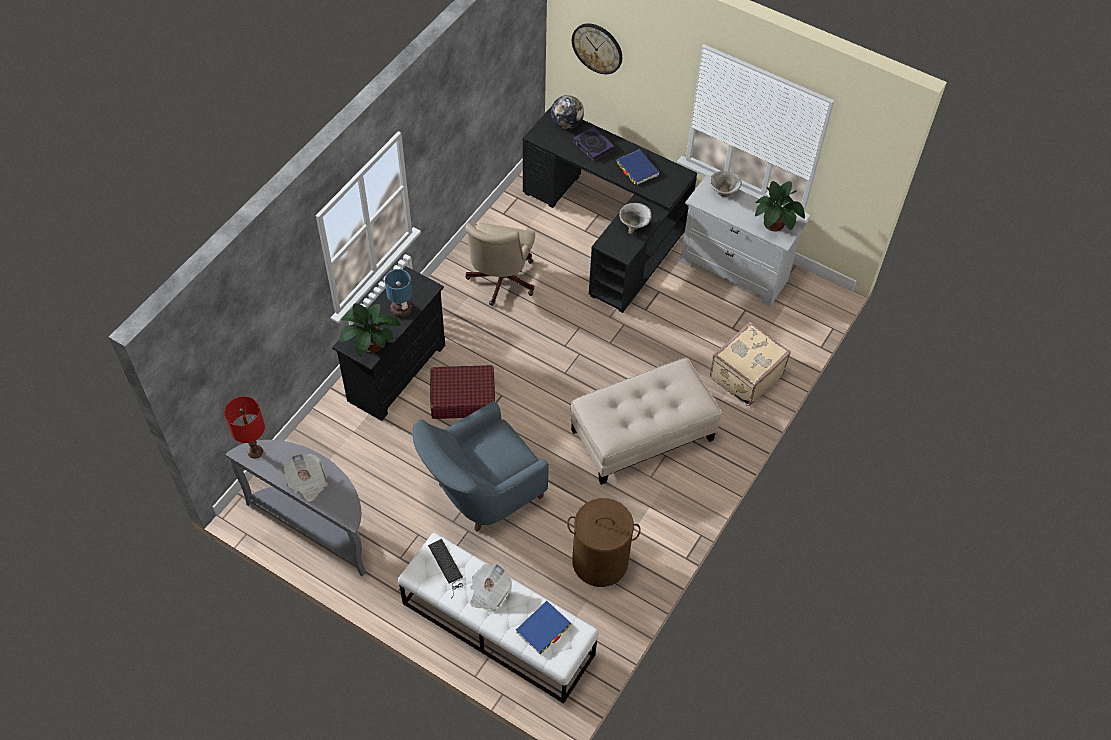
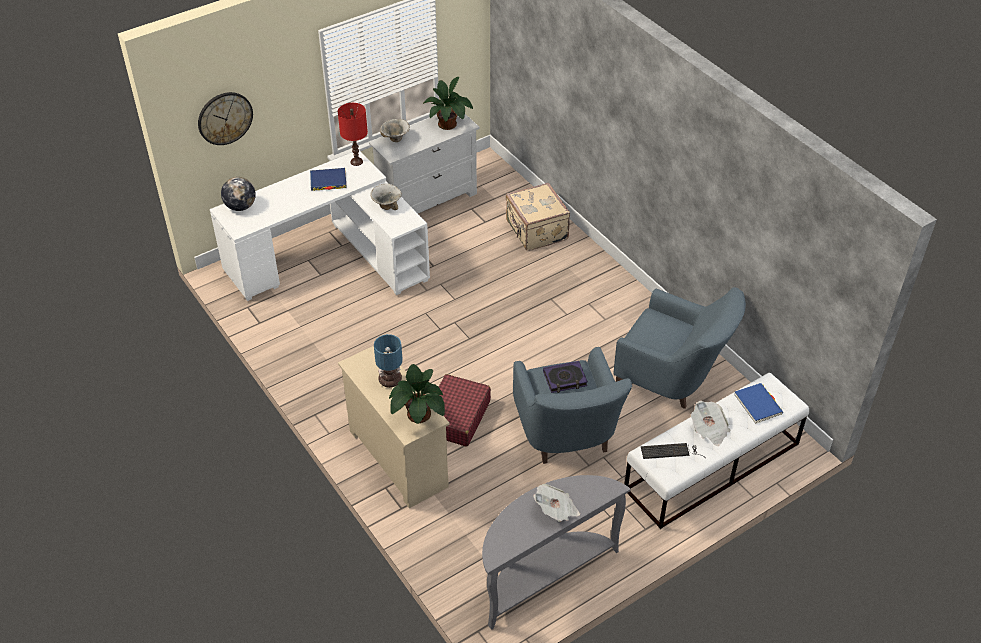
camera: 65 degrees left, 10 degrees down
red table lamp [224,396,265,459] -> red table lamp moved to [338,103,368,166]
black dresser [332,266,445,421] -> beige dresser [338,346,449,508]
beige office chair [465,222,535,306] -> none
black desk [523,106,697,313] -> white desk [210,150,430,301]
brown laundry basket [567,498,641,587] -> blue armchair [613,287,746,409]
beige ottoman [571,358,722,485] -> none
book [573,127,614,161] -> book moved to [543,361,588,393]

